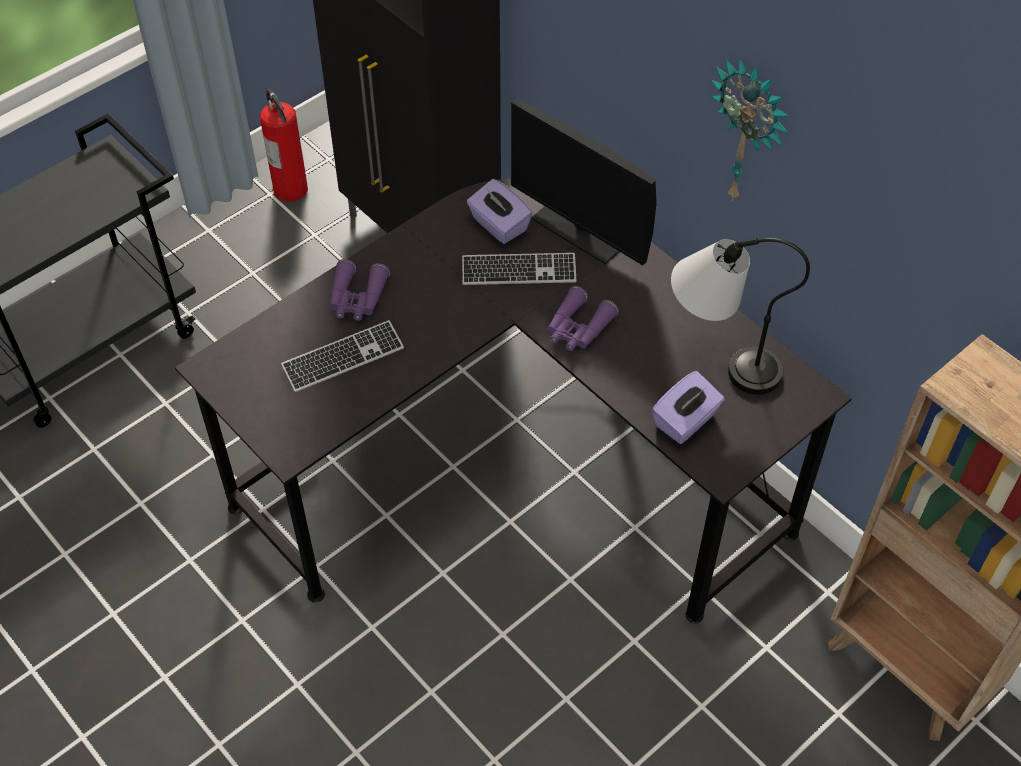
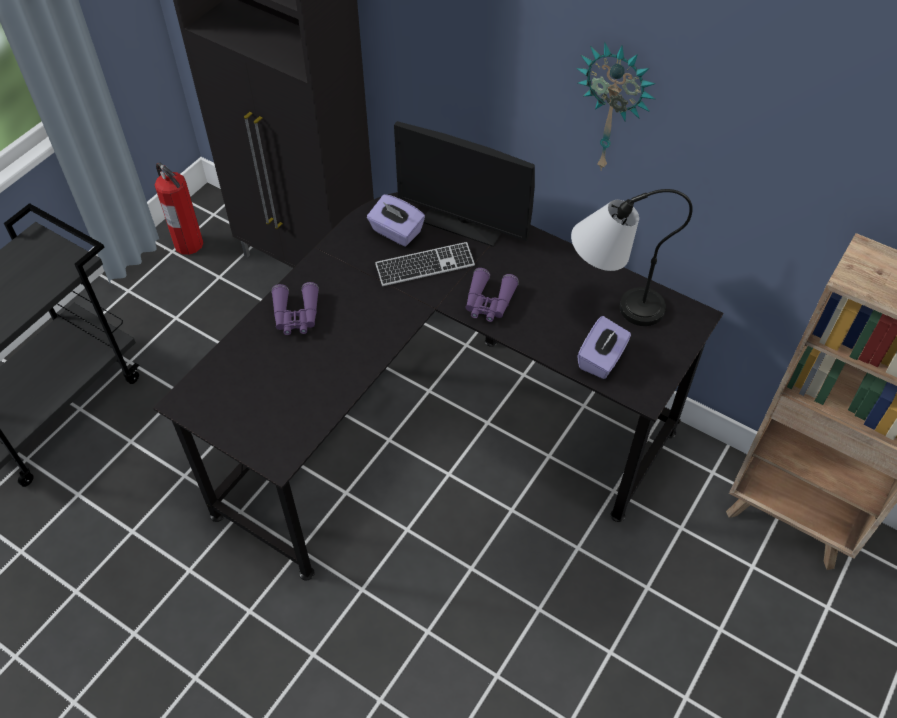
camera: 15 degrees left, 0 degrees up
keyboard [281,320,404,392] -> none

